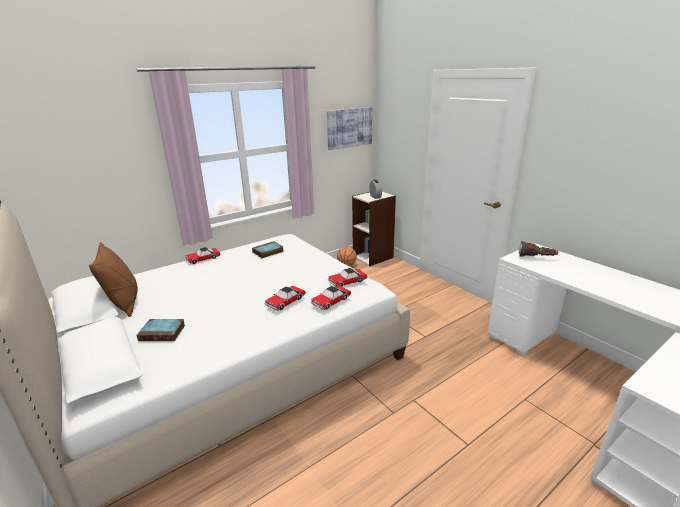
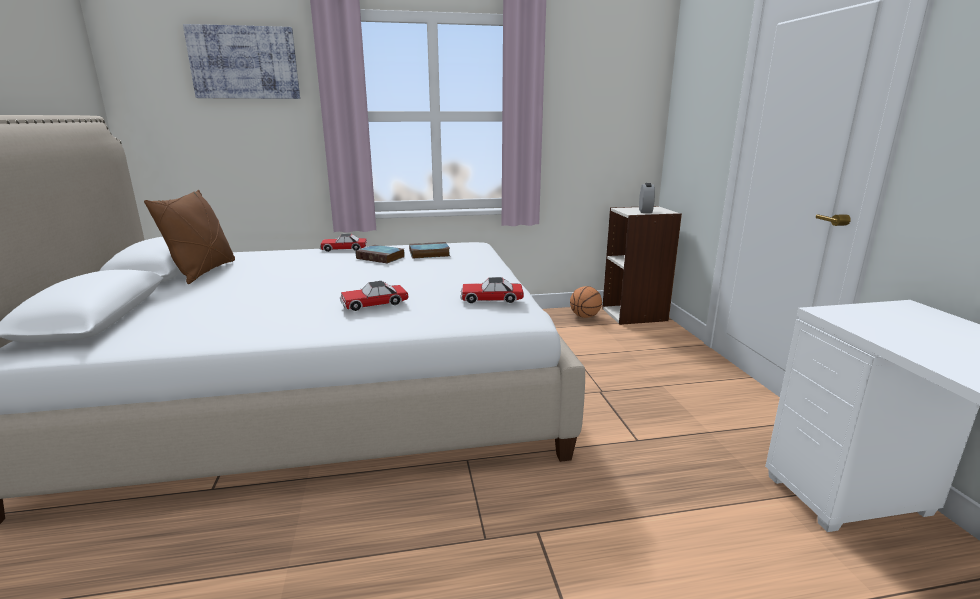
camera: 25 degrees right, 5 degrees down
book [137,319,185,341] -> book moved to [355,245,405,264]
toy car [311,285,351,310] -> none
picture [327,107,372,150] -> picture moved to [183,24,300,99]
flashlight [519,241,558,257] -> none

